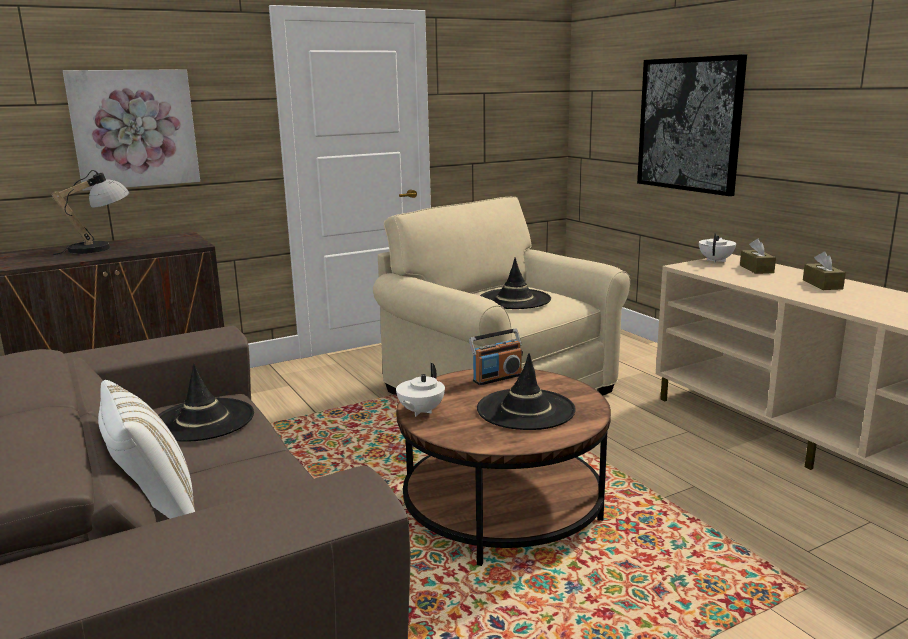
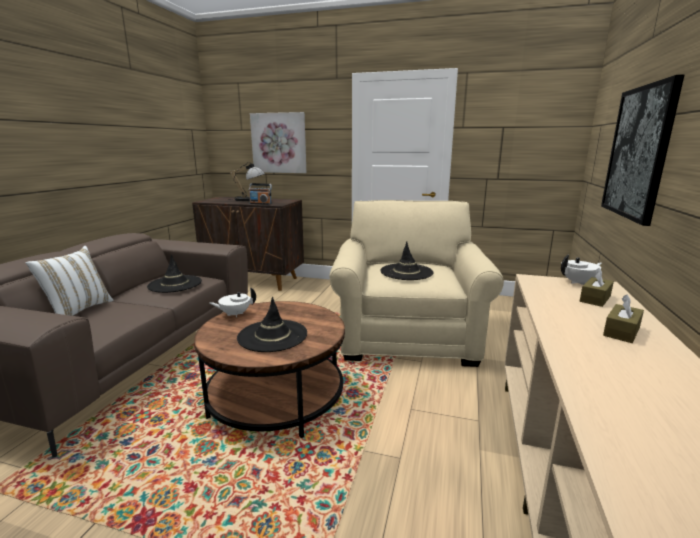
camera: 45 degrees right, 0 degrees up
radio [469,328,523,385] -> radio moved to [249,183,272,205]

